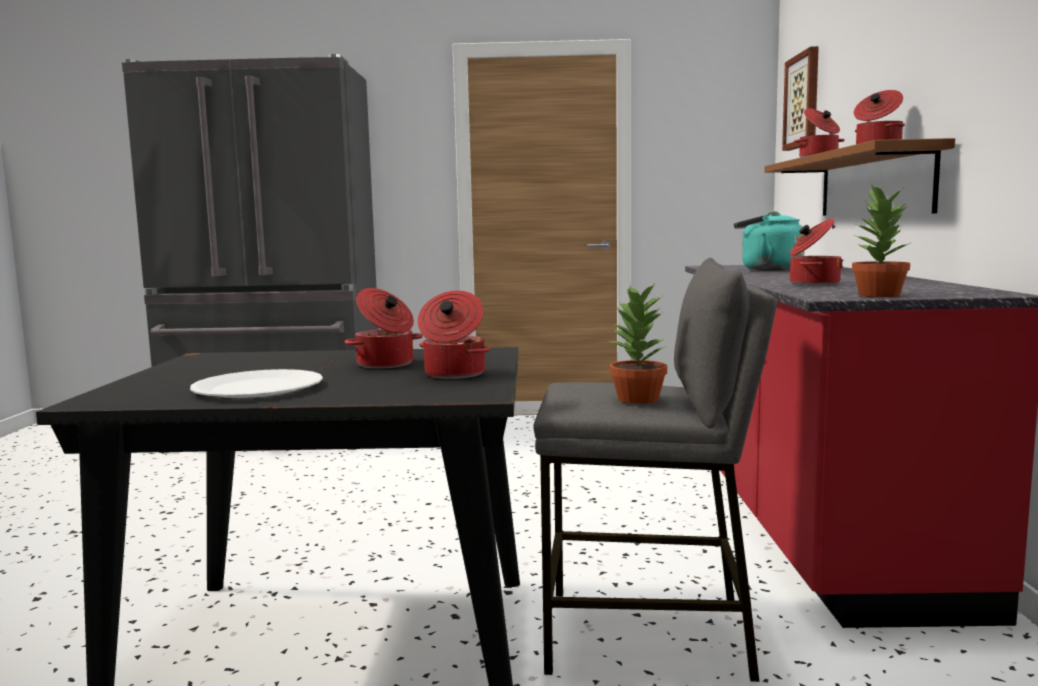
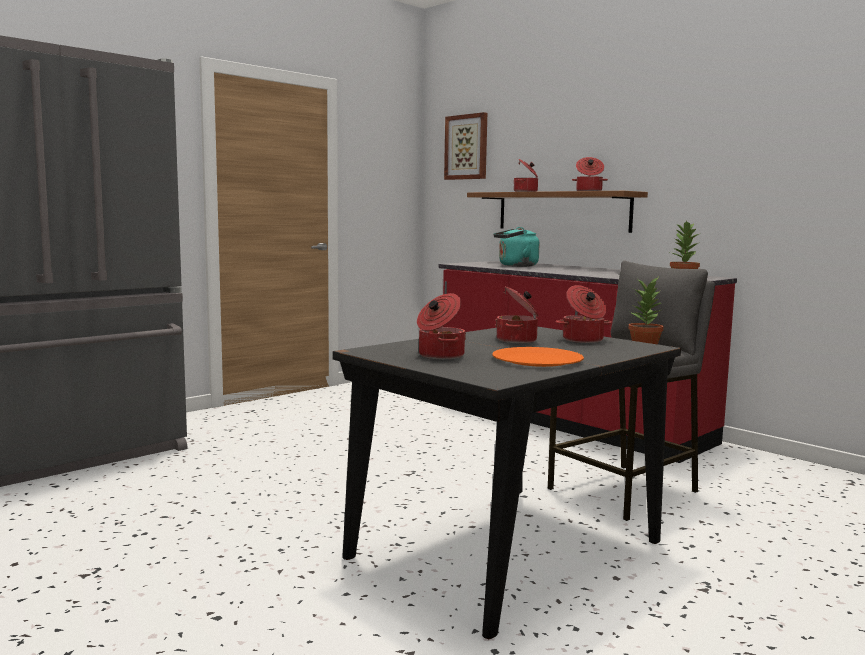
camera: 45 degrees left, 0 degrees up
white plate [190,369,323,398] -> orange plate [492,347,584,367]
cooking pot [790,219,843,285] -> cooking pot moved to [417,293,466,359]

